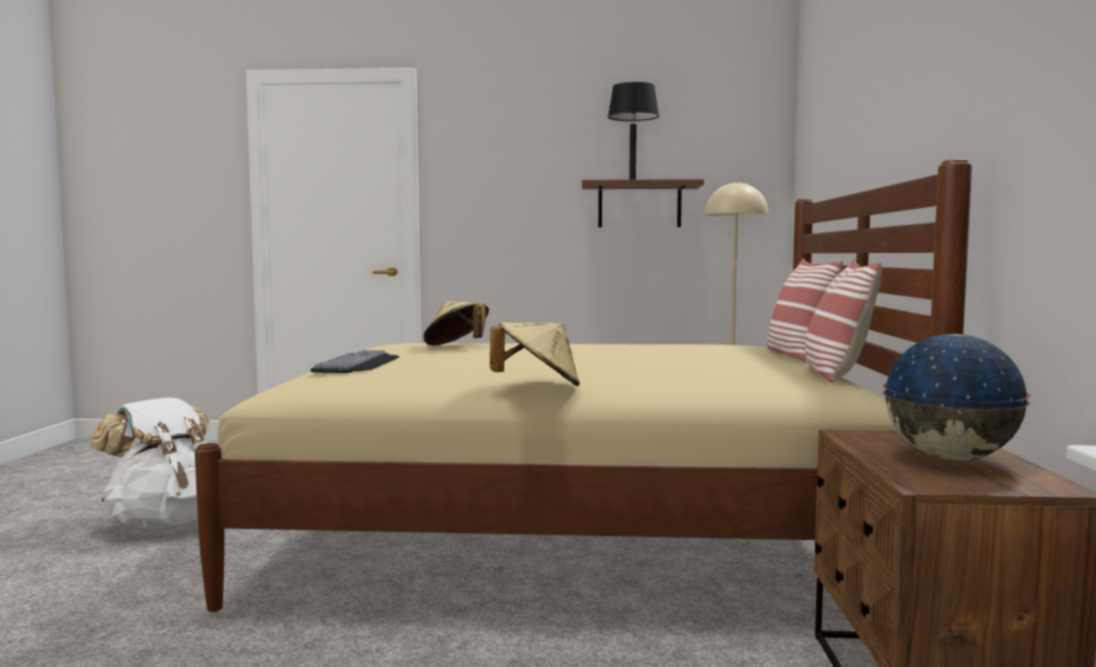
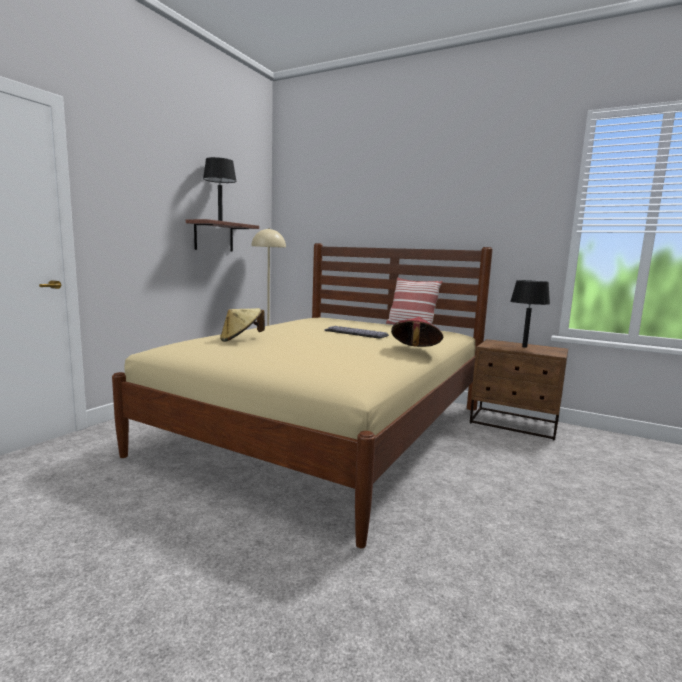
camera: 65 degrees left, 5 degrees up
white backpack [90,398,209,529] -> none
keyboard [311,350,399,373] -> keyboard moved to [325,326,389,338]
beige hat [490,322,580,386] -> red hat [391,317,443,347]
pillow [767,259,843,362] -> none
globe [883,334,1030,461] -> black table lamp [510,280,550,348]

